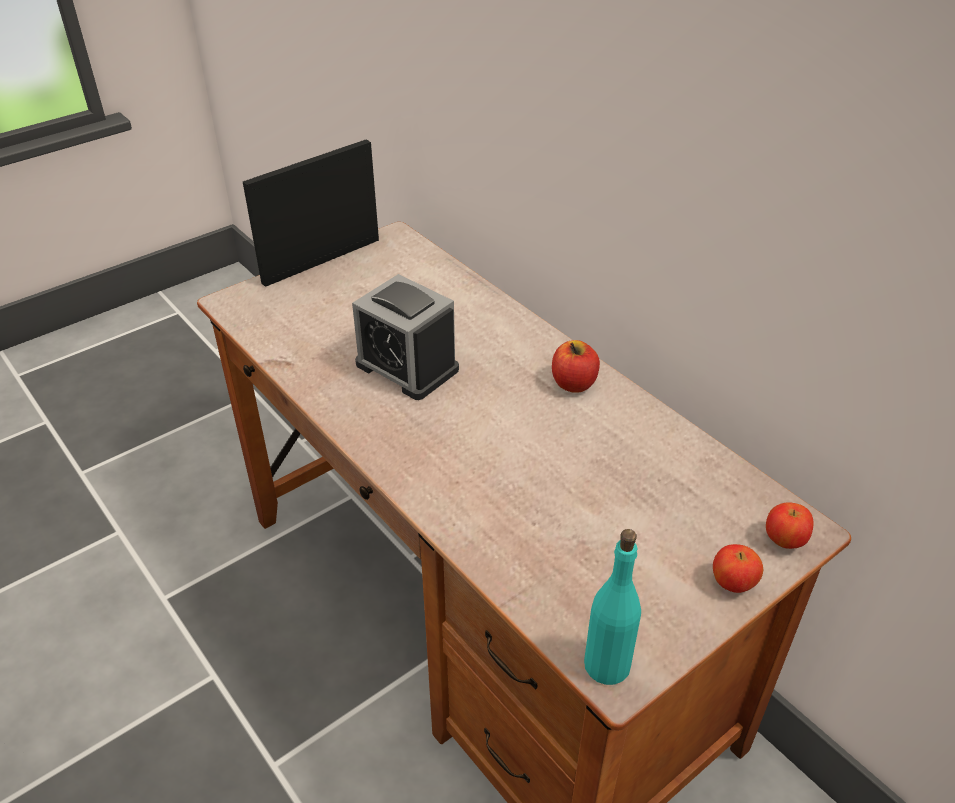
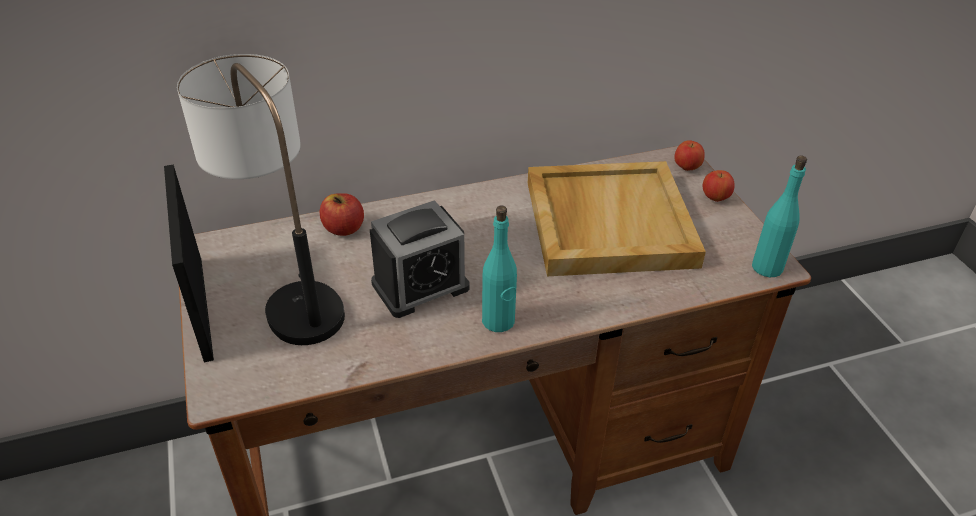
camera: 70 degrees left, 0 degrees up
apple [552,340,600,393] -> apple moved to [320,193,364,236]
none -> table lamp [177,54,345,345]
none -> turquoise bottle [482,205,517,332]
none -> beige tray [528,161,706,276]

